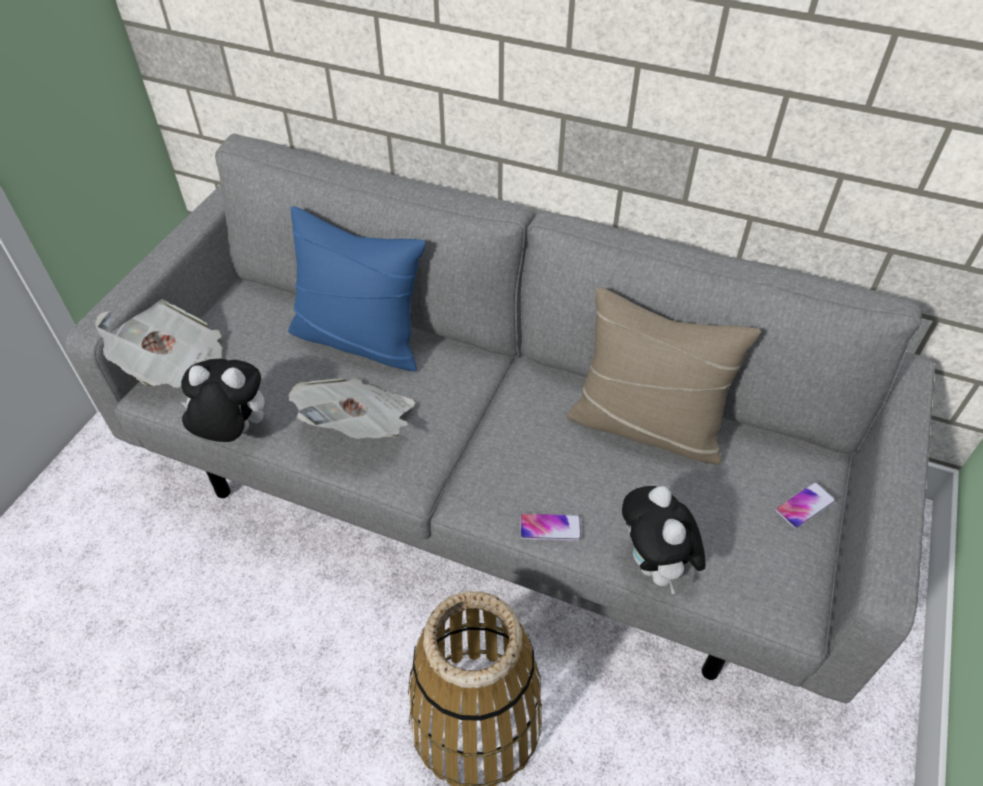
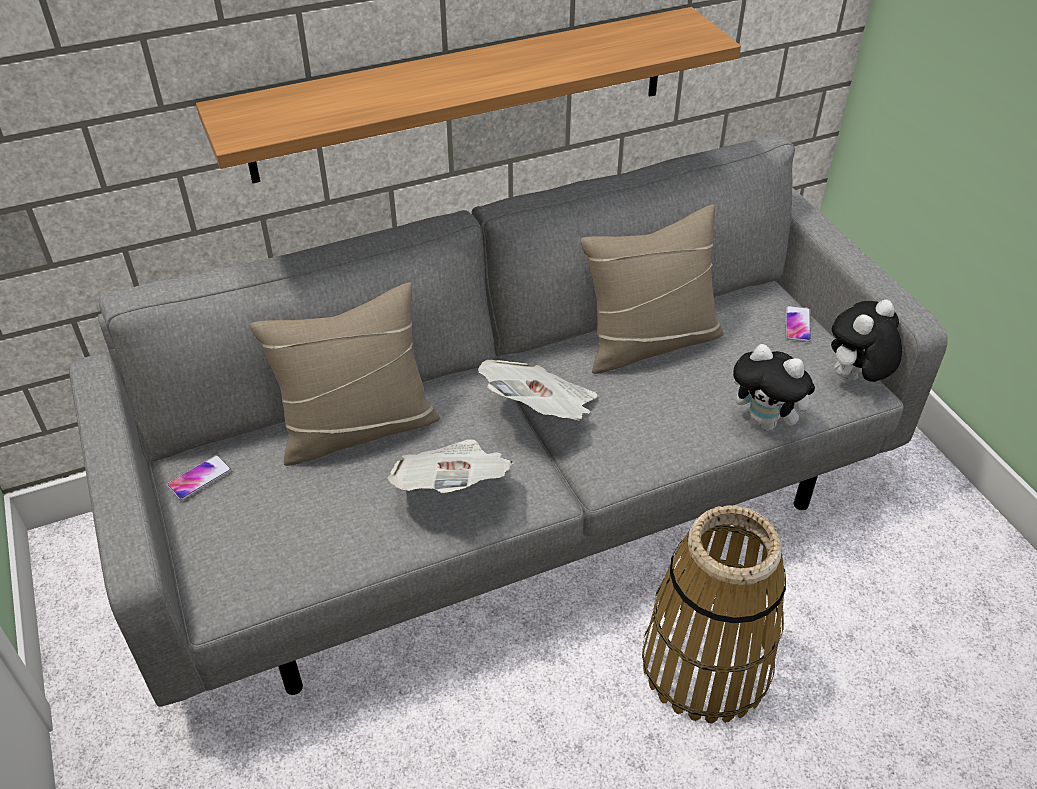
camera: 45 degrees left, 5 degrees down
newspaper [95,299,222,388] -> newspaper moved to [478,360,598,421]
plush toy [180,358,265,442] -> plush toy moved to [831,300,902,382]
blue pillow [288,206,426,372] -> beige pillow [250,283,440,466]
phone [520,513,582,541] -> phone moved to [167,455,232,500]
none -> shelf [196,7,741,183]

